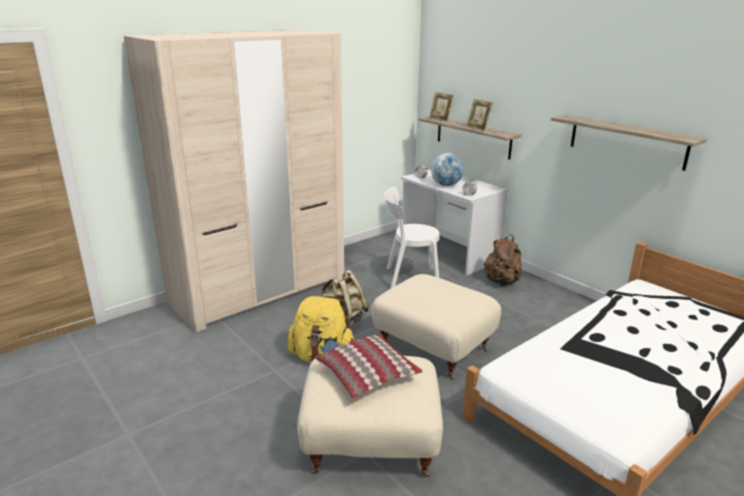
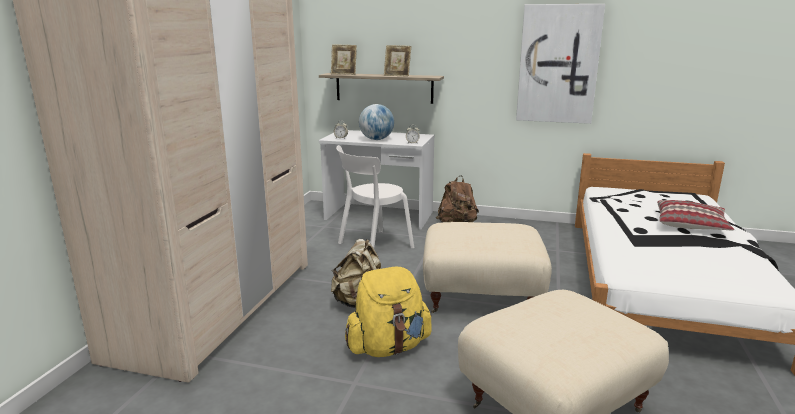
camera: 35 degrees left, 5 degrees down
pillow [315,334,423,399] -> pillow moved to [657,200,734,231]
shelf [551,115,707,171] -> picture [516,4,605,124]

